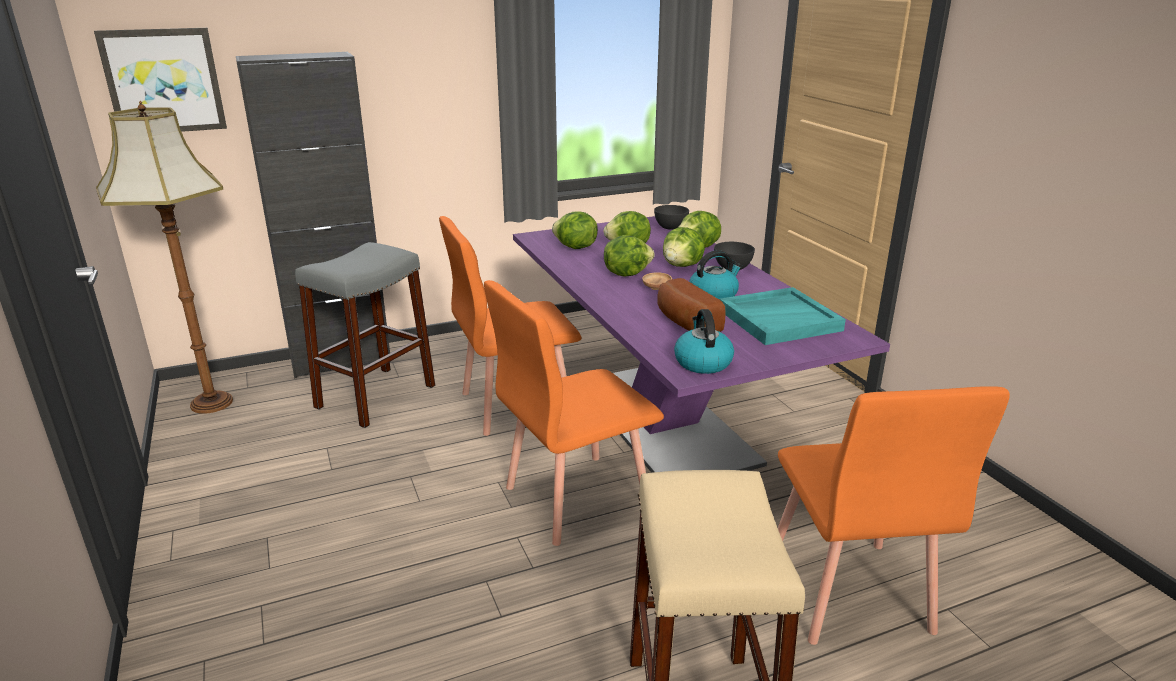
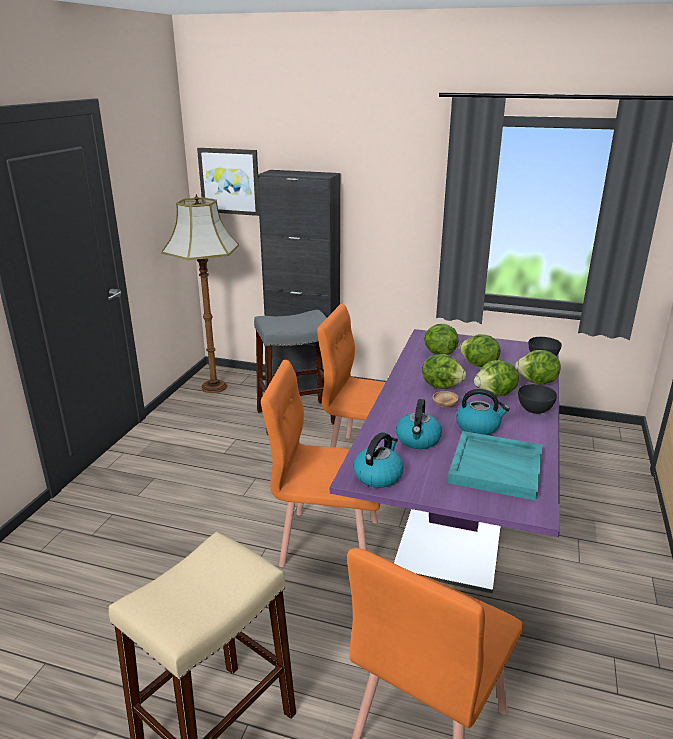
camera: 40 degrees right, 0 degrees up
bread [658,278,726,332] -> kettle [396,399,442,449]

